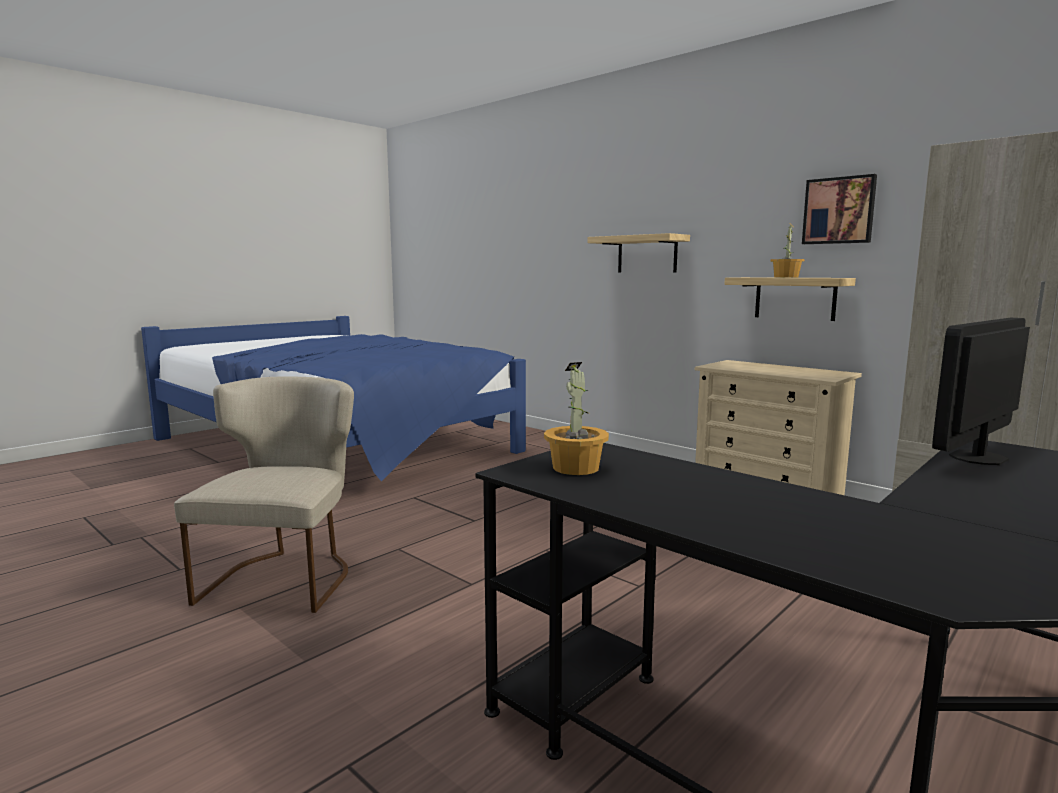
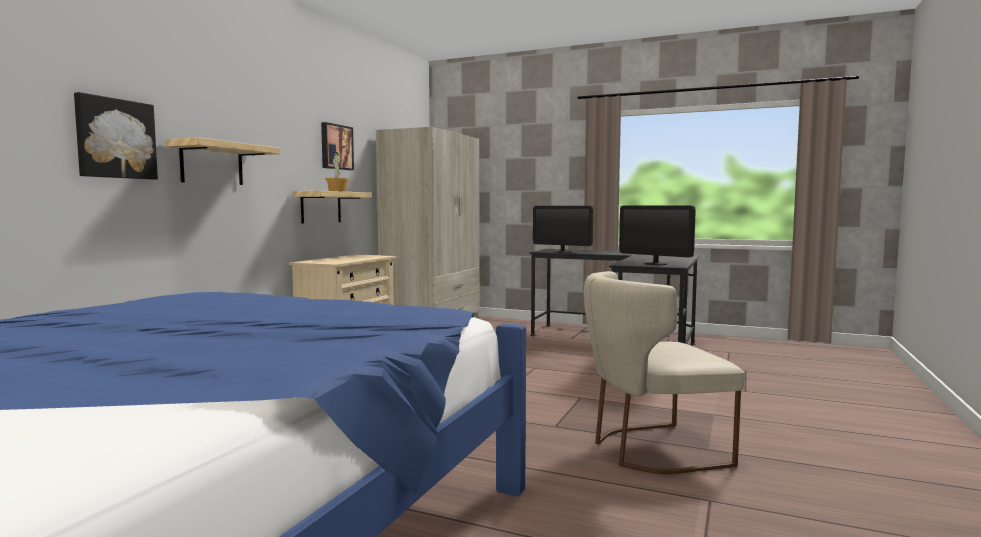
camera: 110 degrees left, 5 degrees down
potted plant [544,362,609,475] -> monitor [619,205,696,265]
none -> picture [74,92,158,180]

